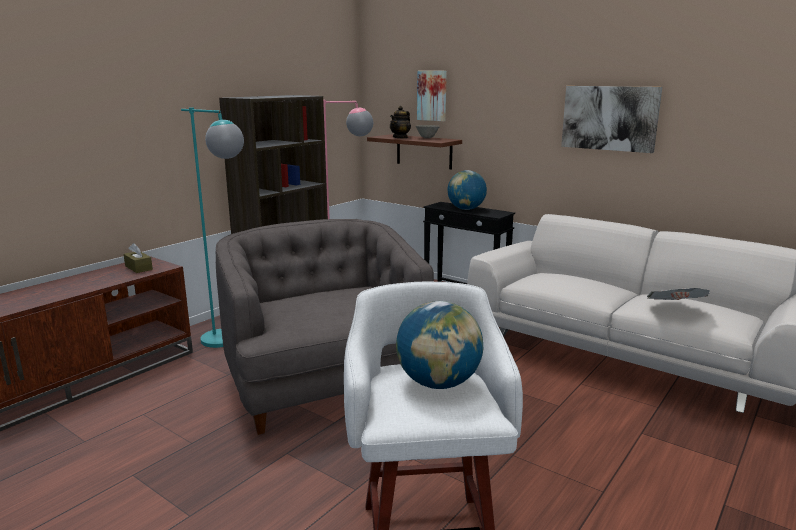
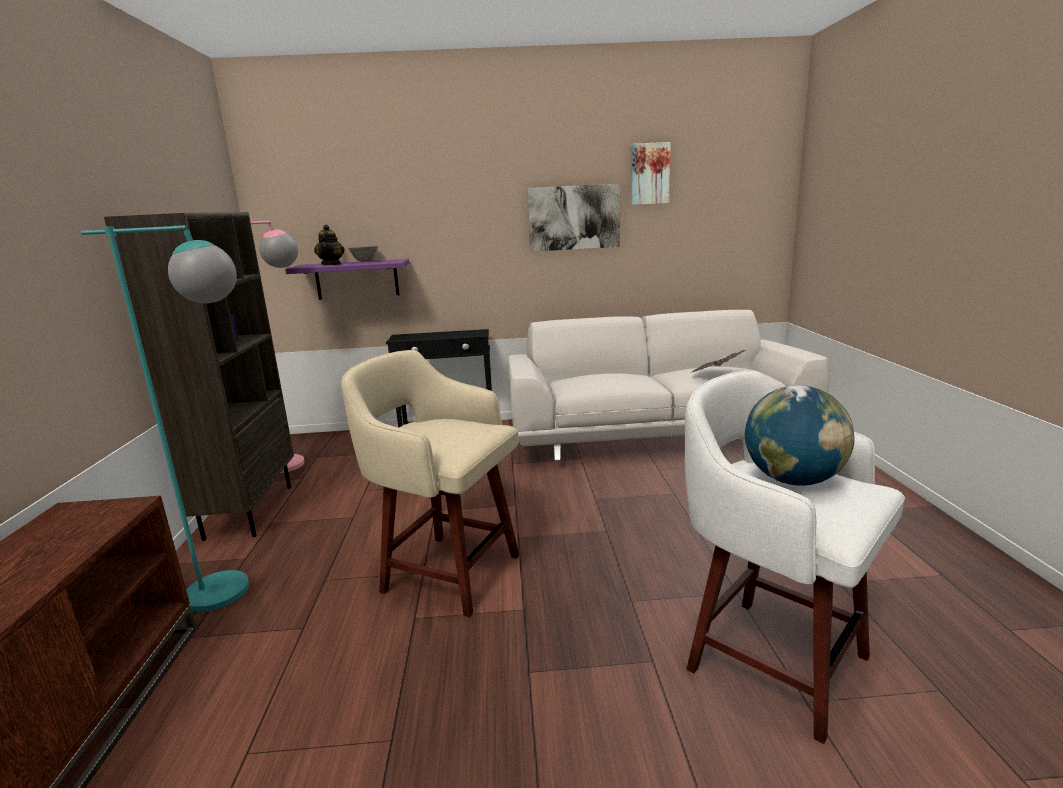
camera: 40 degrees left, 0 degrees up
brown tissue box [124,243,153,273] -> none
grey armchair [216,219,434,435] -> beige stool [341,350,520,617]
brown shelf [367,134,462,169] -> purple shelf [285,259,409,300]
picture [417,71,447,121] -> picture moved to [631,142,671,205]
globe [447,170,487,210] -> none

